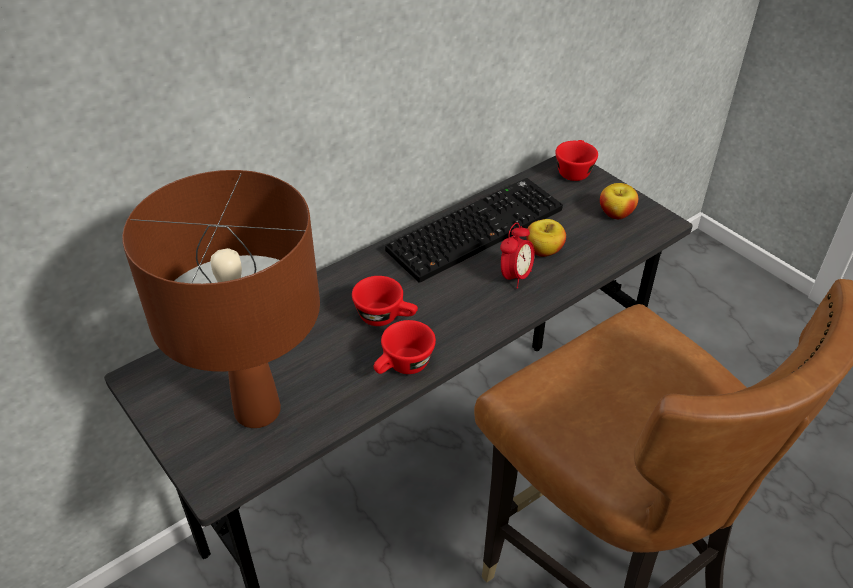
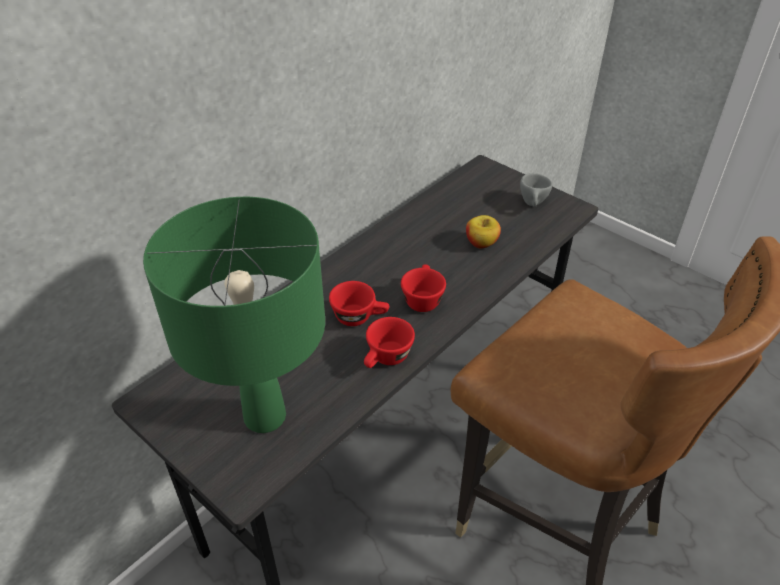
camera: 10 degrees left, 0 degrees up
brown table lamp [122,170,320,428] -> green table lamp [143,197,325,433]
keyboard [385,178,563,283] -> none
alarm clock [500,223,535,289] -> none
red cup [555,140,598,181] -> red cup moved to [401,264,446,312]
apple [600,183,638,219] -> grey cup [520,173,552,207]

